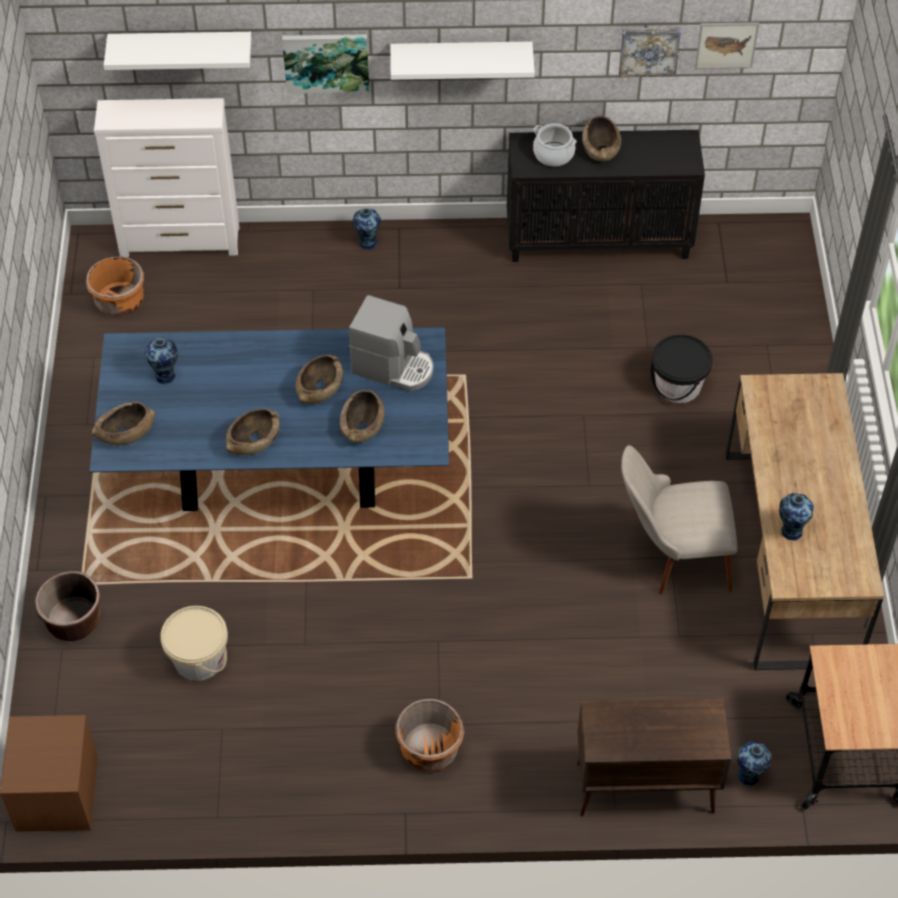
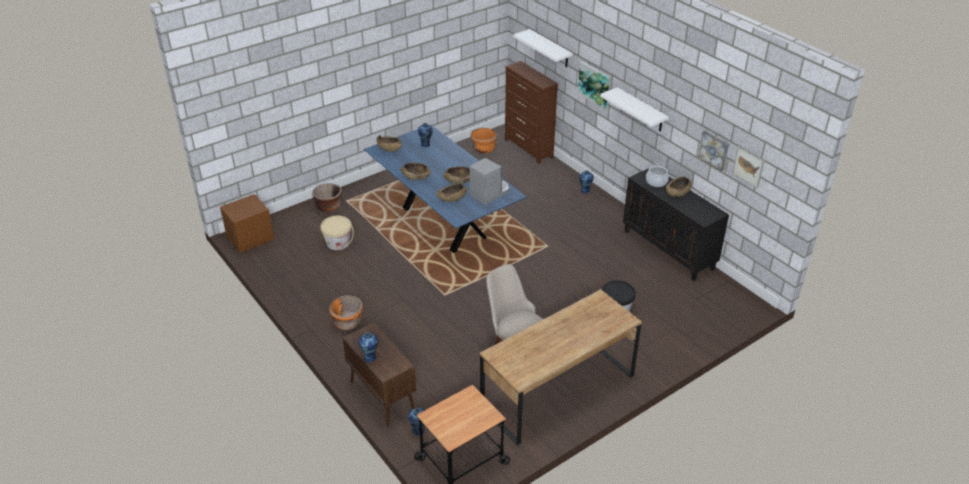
camera: 55 degrees right, 15 degrees down
white dresser [94,98,239,257] -> brown dresser [505,61,558,164]
coffee machine [349,295,434,391] -> coffee machine turned 120 degrees counterclockwise [469,158,509,205]
vase [779,493,813,540] -> vase moved to [358,332,379,362]

